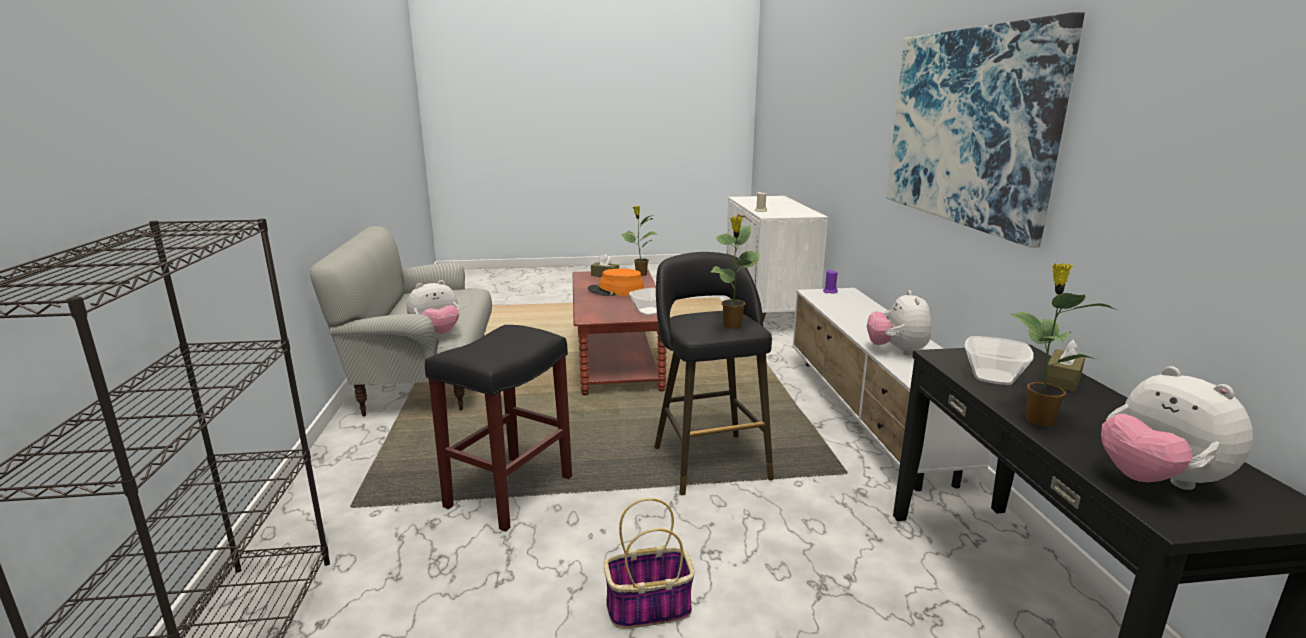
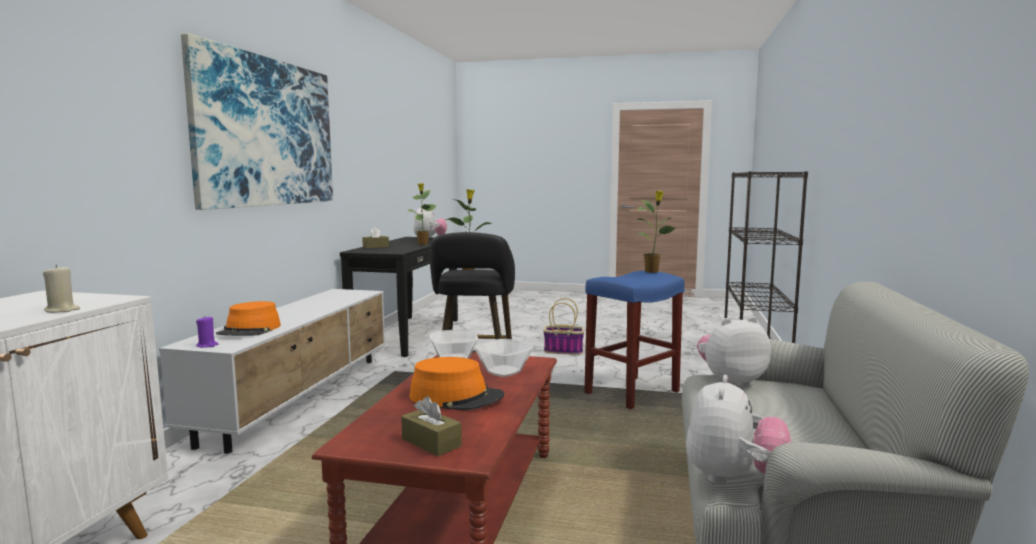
camera: 160 degrees left, 10 degrees down
black stool [425,325,572,532] -> blue stool [584,271,685,409]
potted plant [621,206,657,276] -> potted plant moved to [637,191,675,273]
plush toy [867,290,931,356] -> plush toy moved to [686,375,792,485]
bowl [964,336,1034,385] -> bowl moved to [474,339,533,377]
none -> orange hat [216,301,281,336]

